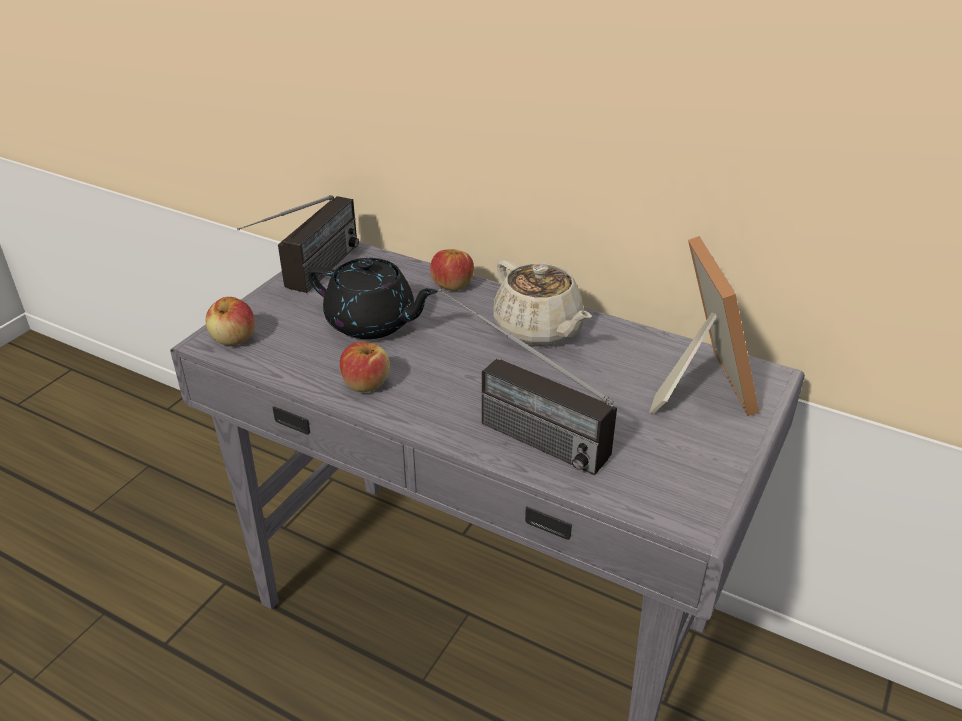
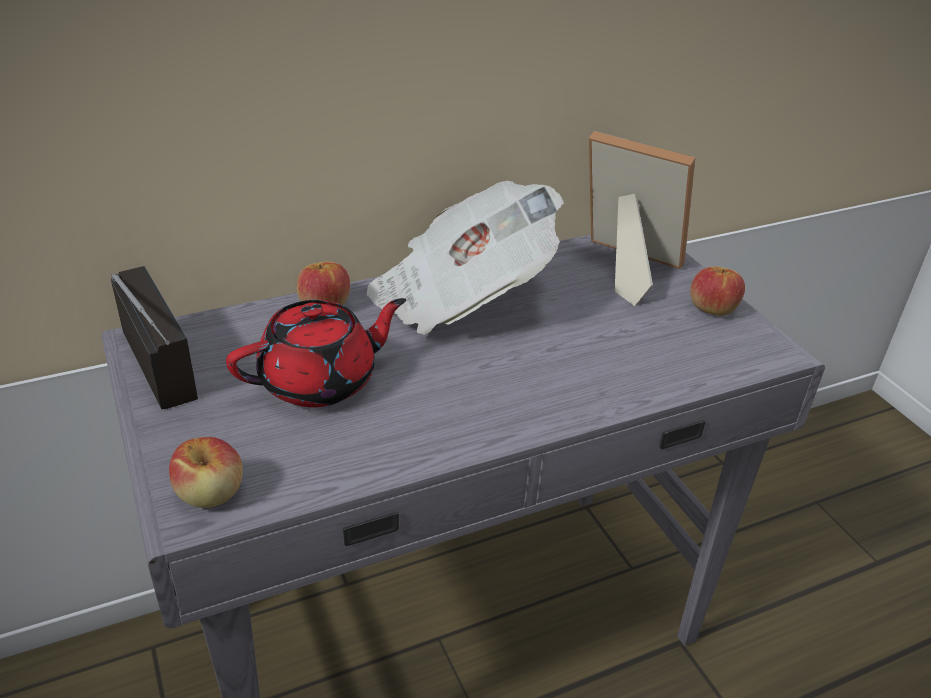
camera: 55 degrees left, 0 degrees up
black teapot [308,258,438,339] -> red teapot [226,298,406,407]
apple [340,341,390,392] -> apple moved to [690,266,745,316]
radio [438,289,617,475] -> none
beige teapot [493,260,592,345] -> newspaper [366,180,564,335]

